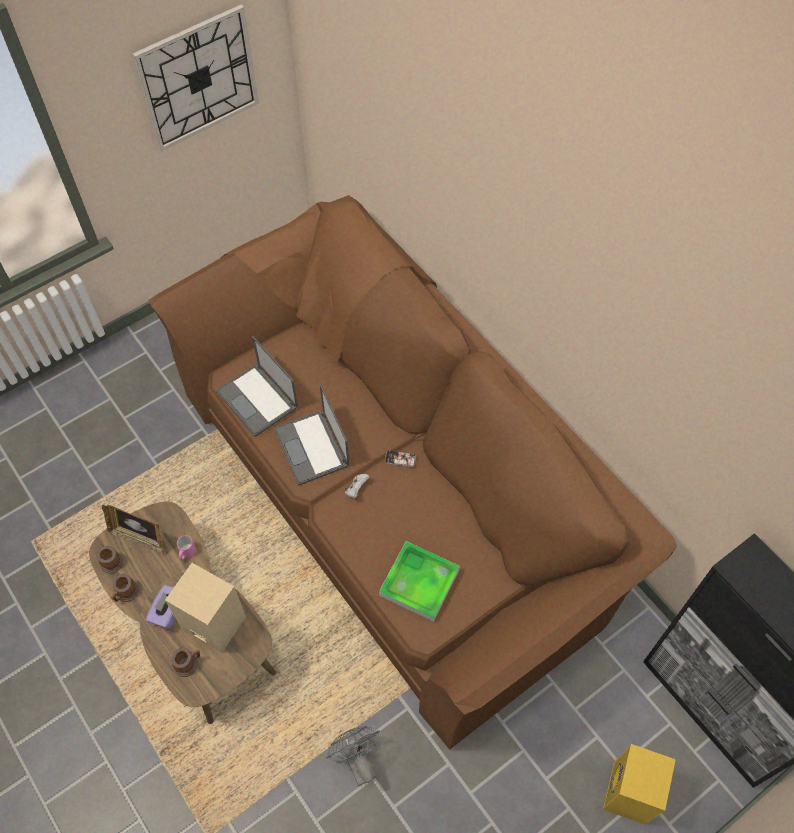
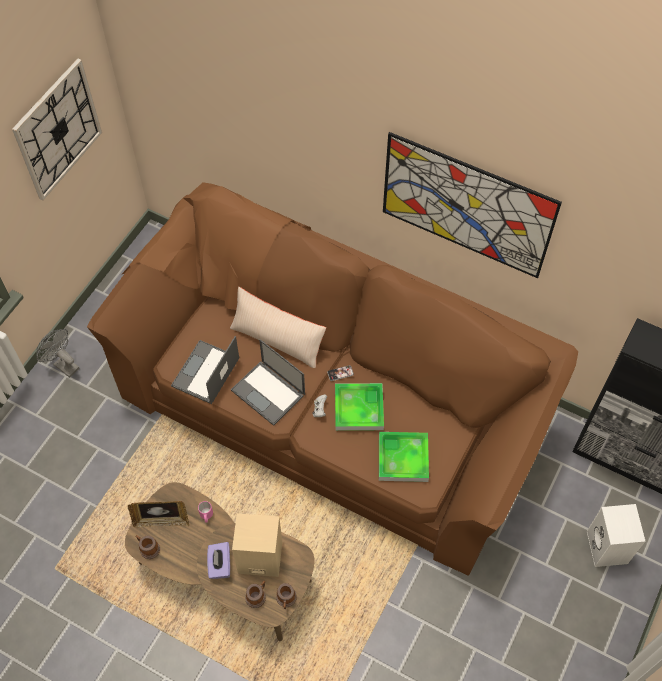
camera: 25 degrees left, 0 degrees up
mug [111,574,139,602] -> mug moved to [276,583,297,609]
laptop [216,336,298,437] -> laptop turned 90 degrees clockwise [171,336,239,404]
grey fan [326,726,380,786] -> grey fan moved to [37,329,79,378]
yellow speaker [603,744,676,825] -> white speaker [587,504,646,567]
none -> beige pillow [230,287,326,368]
none -> tray [335,383,384,431]
none -> picture [383,132,562,278]

